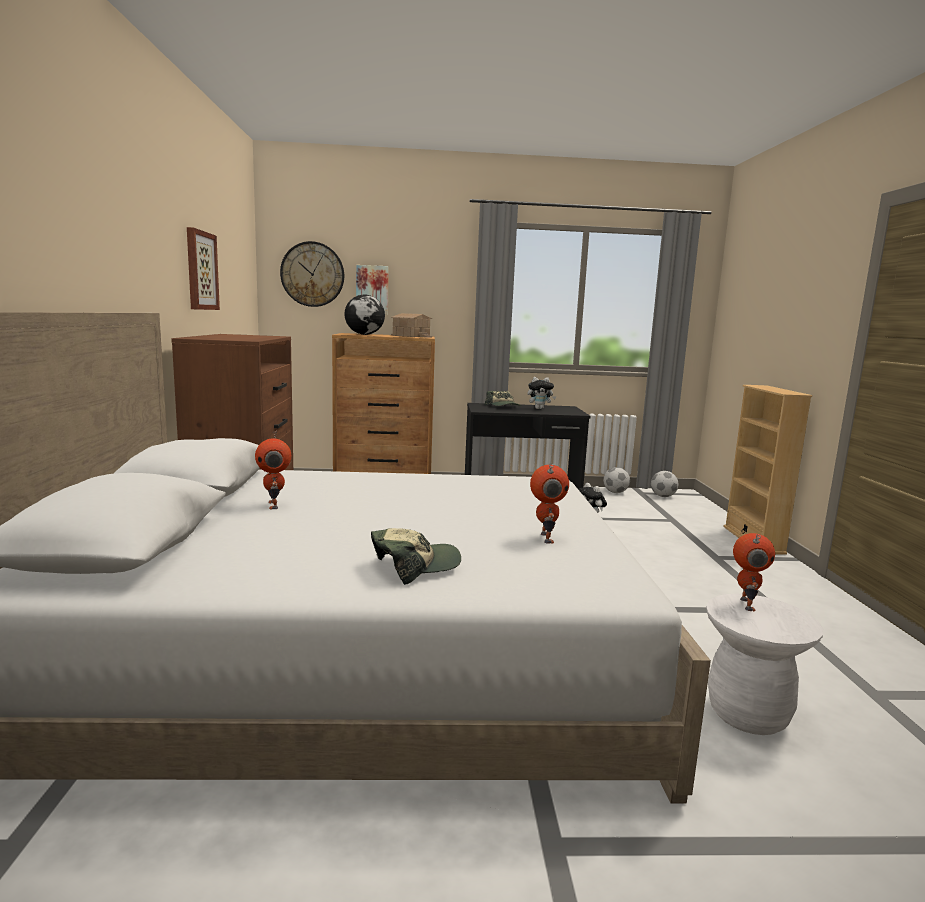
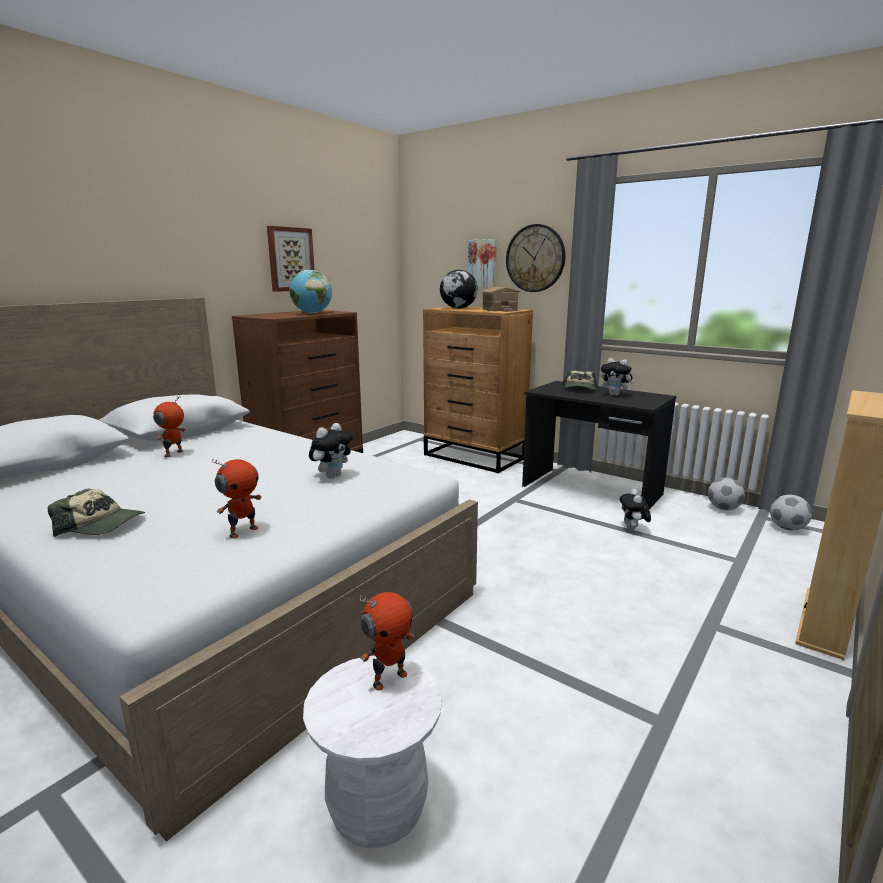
camera: 40 degrees right, 5 degrees up
wall clock [280,241,344,307] -> wall clock moved to [506,224,566,292]
none -> globe [289,270,332,314]
none -> plush toy [309,423,353,479]

